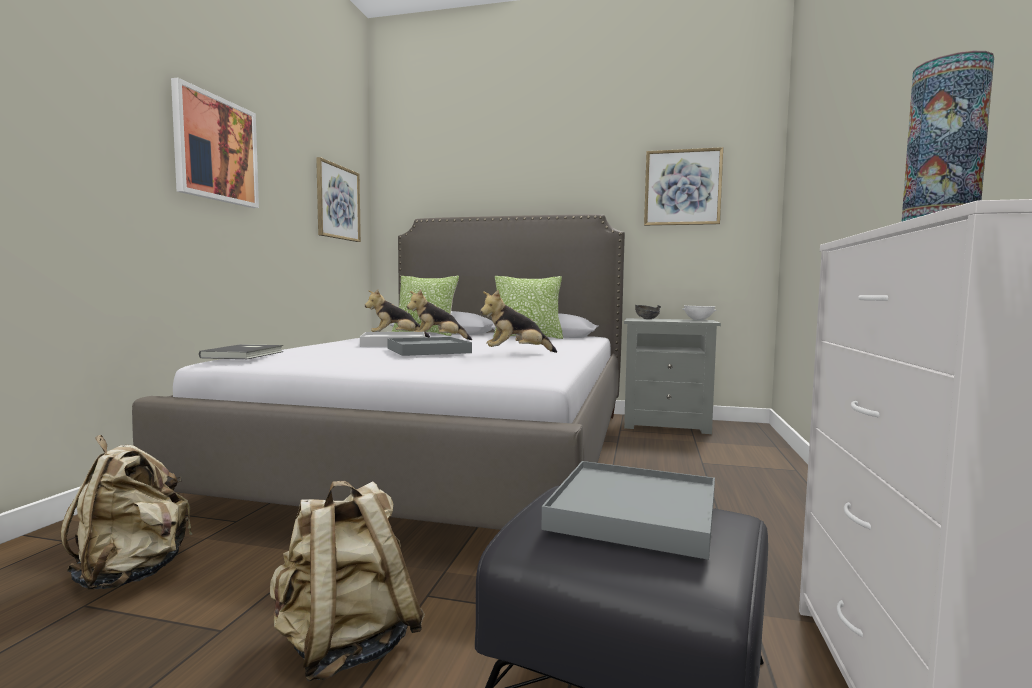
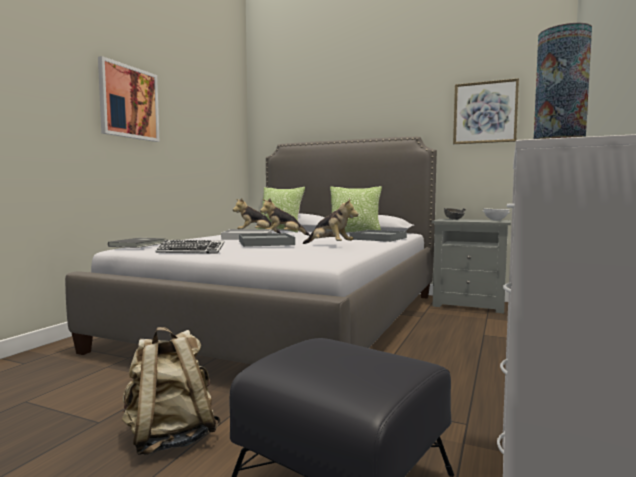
camera: 10 degrees right, 0 degrees up
beige backpack [60,435,192,589] -> none
picture [316,157,361,242] -> none
plush toy [480,290,557,353] -> plush toy turned 135 degrees counterclockwise [303,198,358,244]
grey tray [541,461,715,560] -> grey tray moved to [349,230,407,242]
none -> keyboard [155,240,225,254]

